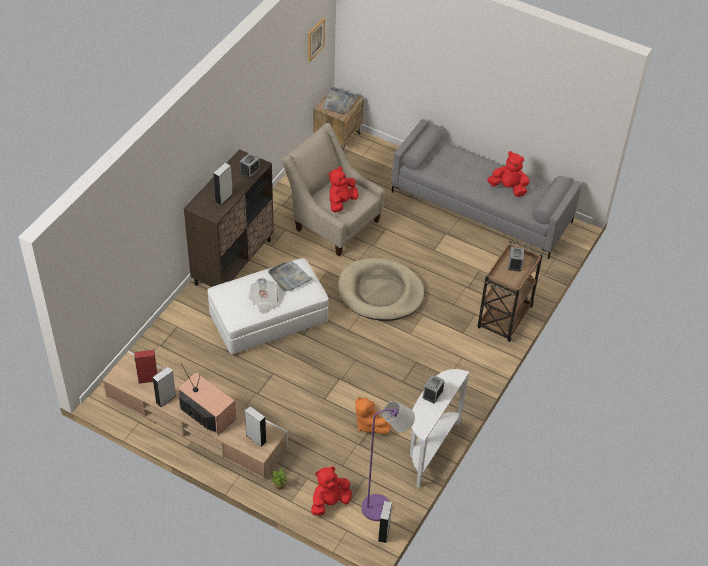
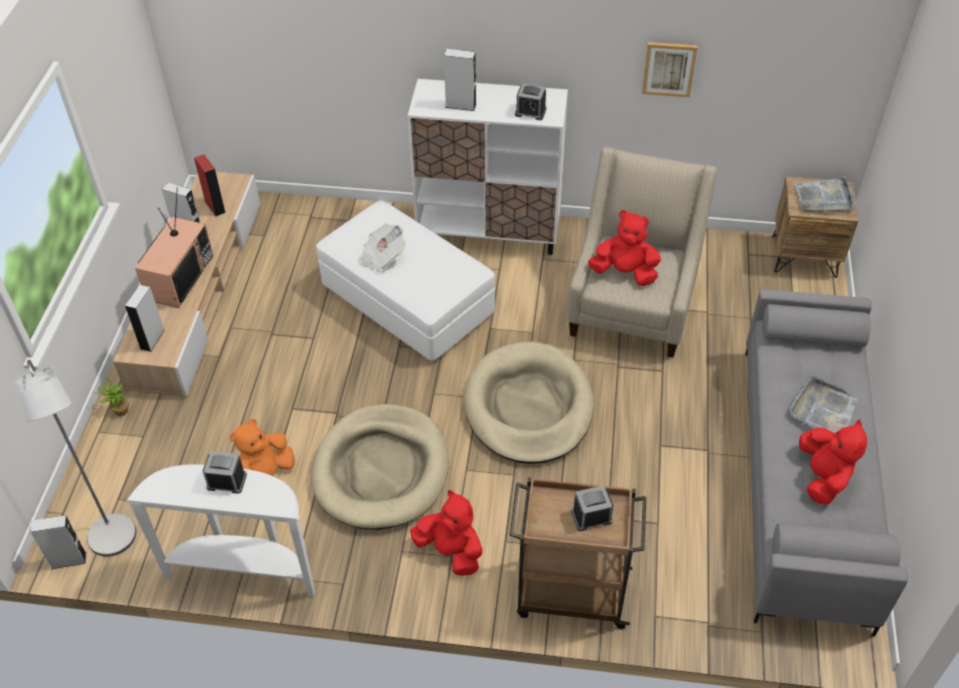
camera: 70 degrees right, 0 degrees up
brown cabinet [184,149,274,287] -> white cabinet [408,79,568,255]
grey tray [268,261,313,291] -> grey tray moved to [788,376,857,433]
picture [308,18,325,62] -> picture moved to [642,42,698,97]
red plush toy [311,466,352,516] -> red plush toy moved to [410,490,483,576]
purple floor lamp [361,401,415,521] -> grey floor lamp [14,360,136,557]
none -> beige dog bed [311,404,449,530]

